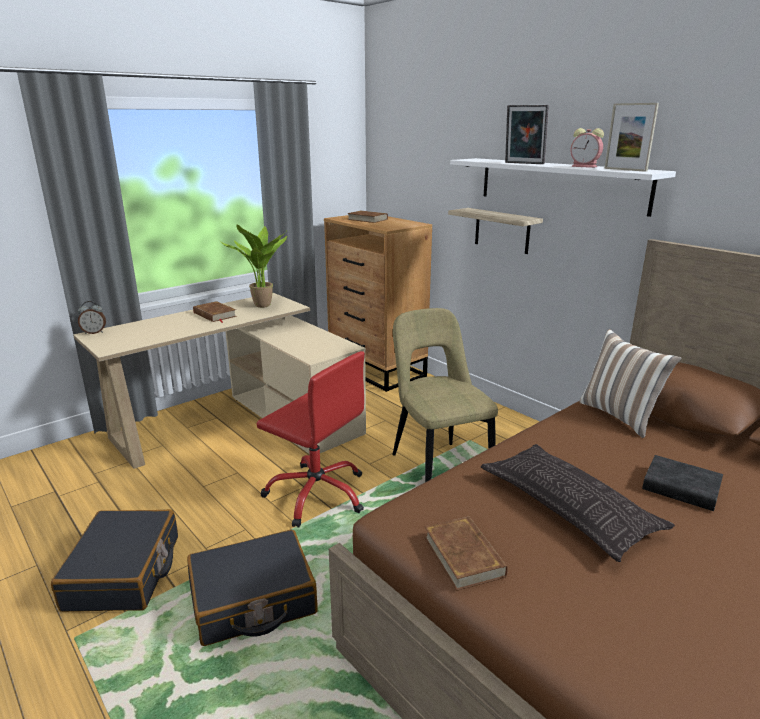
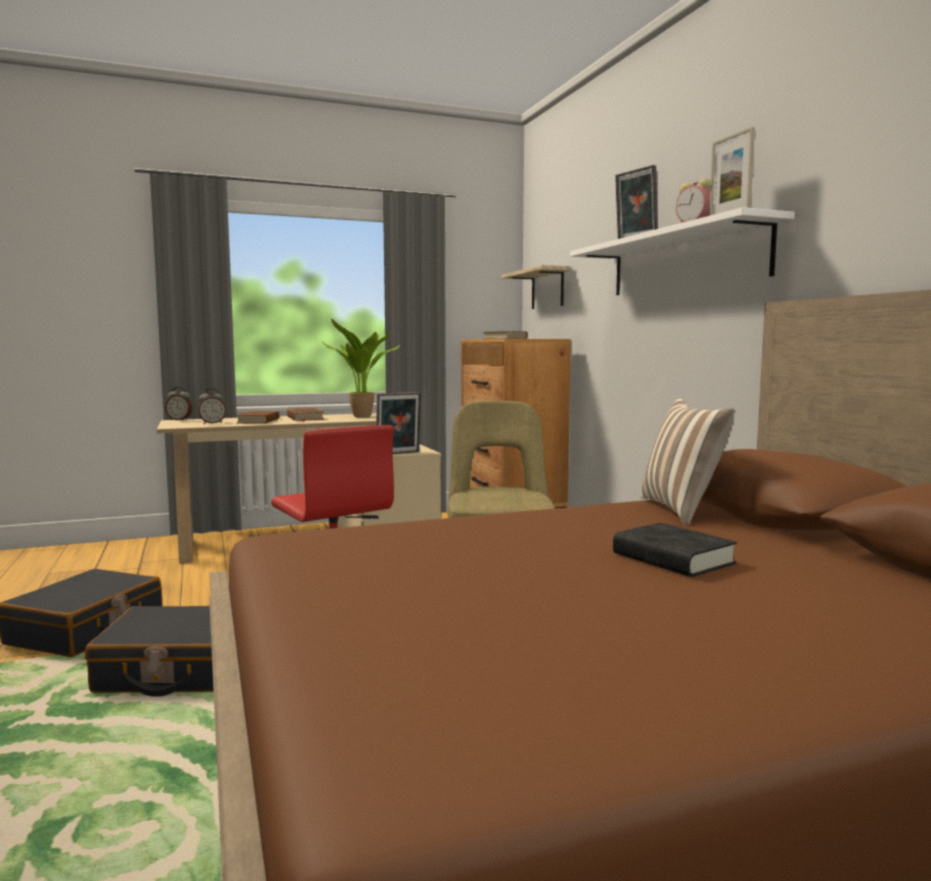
camera: 20 degrees right, 15 degrees down
brown book [424,516,508,591] -> brown book moved to [236,411,279,424]
shelf [448,208,543,254] -> shelf moved to [502,265,571,309]
pillow [481,444,675,562] -> none
none -> alarm clock [198,389,226,424]
none -> picture frame [376,392,421,454]

